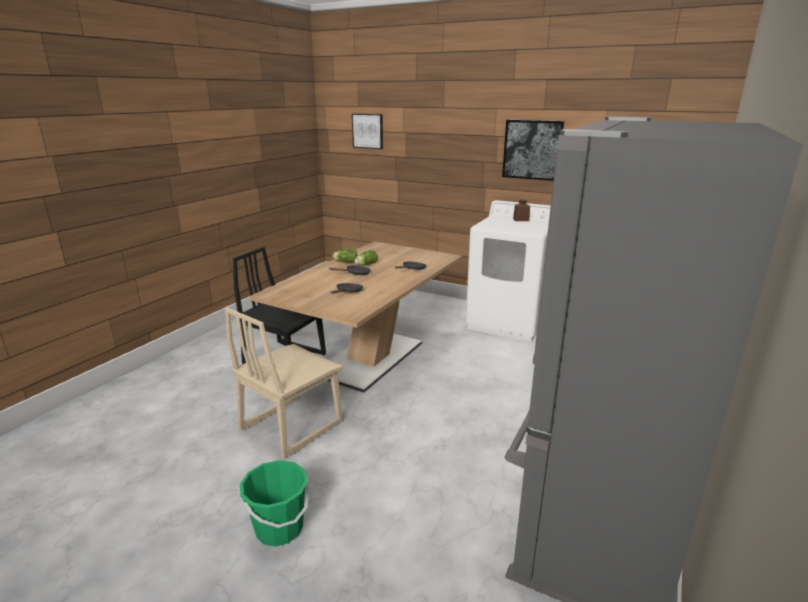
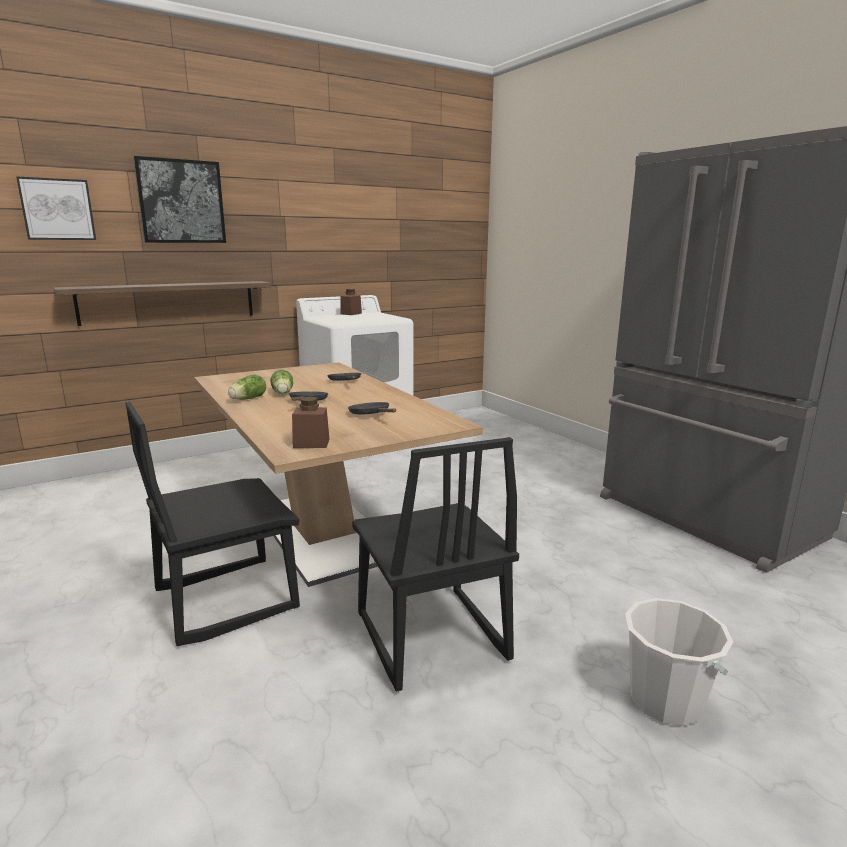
camera: 60 degrees left, 5 degrees down
beige chair [225,307,343,458] -> black chair [352,437,519,692]
green bucket [240,460,310,547] -> white bucket [625,598,733,726]
picture [502,120,564,181] -> picture moved to [133,156,226,243]
none -> shelf [54,281,271,326]
none -> brown jar [292,397,330,448]

